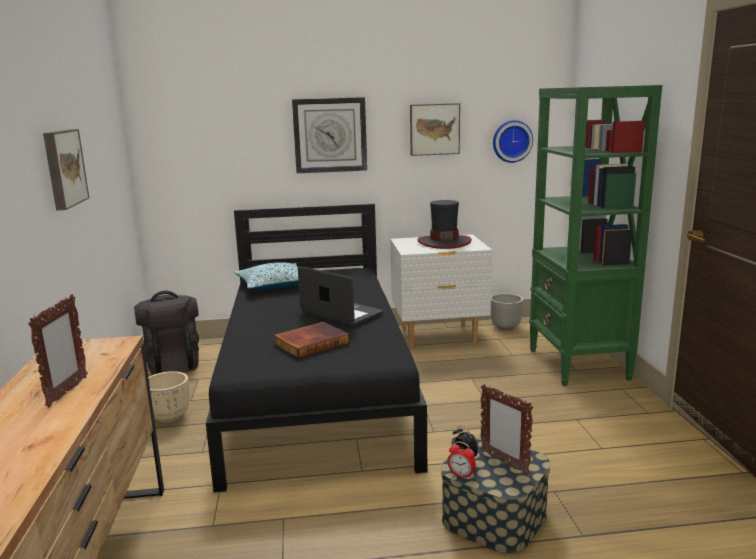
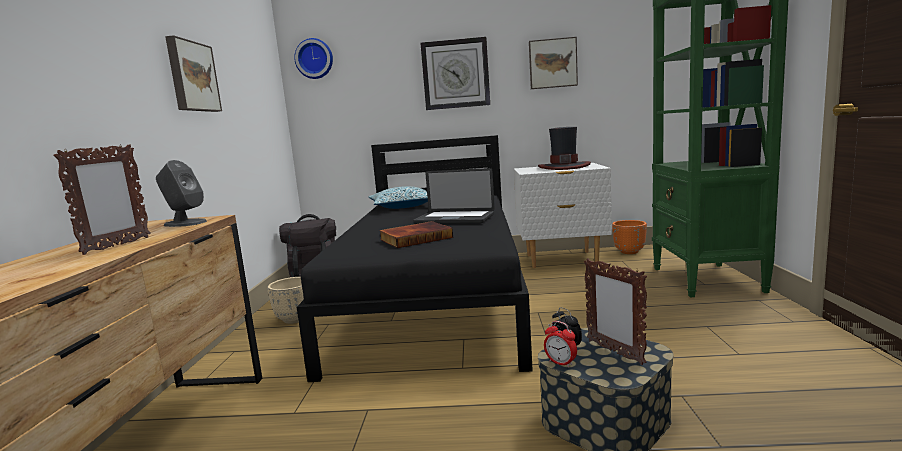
camera: 10 degrees right, 5 degrees down
laptop [298,266,383,326] -> laptop turned 150 degrees clockwise [413,168,495,224]
grey planter [491,293,524,330] -> orange planter [612,220,647,254]
wall clock [493,120,533,163] -> wall clock moved to [294,38,333,79]
none -> grey speaker [156,160,207,227]

